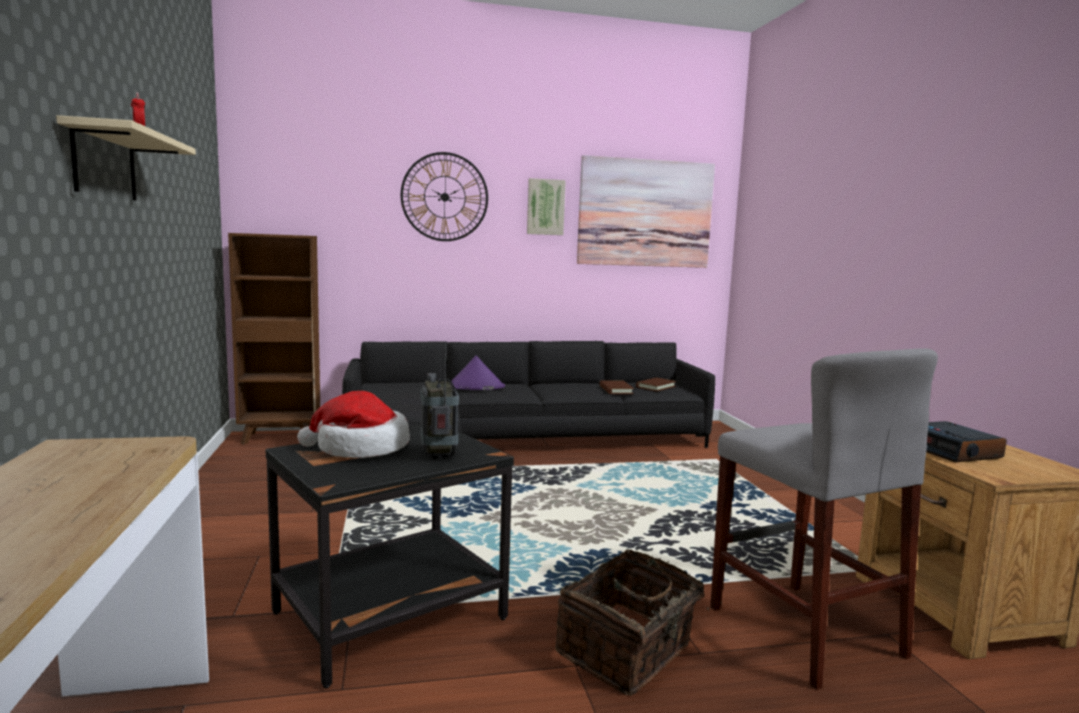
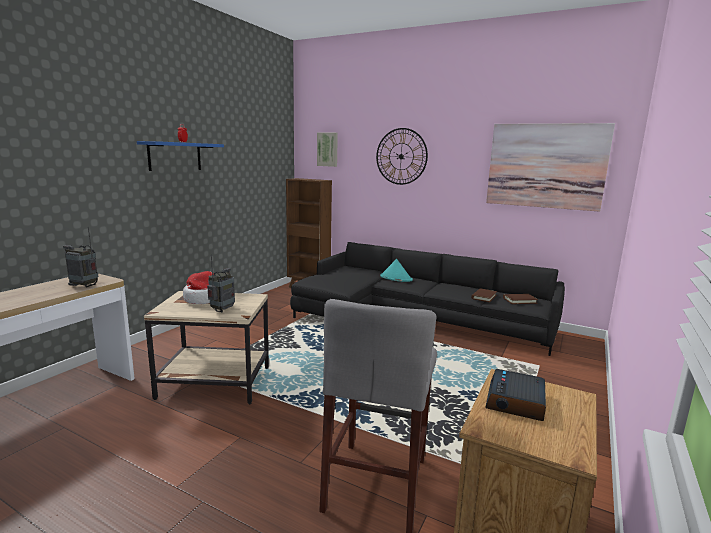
camera: 40 degrees right, 5 degrees up
beige shelf [56,115,196,200] -> blue shelf [137,141,224,171]
black side table [266,425,514,689] -> beige side table [144,291,269,404]
purple hat [451,356,505,390] -> turquoise hat [380,259,413,282]
picture [527,178,566,235] -> picture moved to [317,133,338,167]
basket [555,549,722,695] -> none
none -> radio [63,227,98,288]

